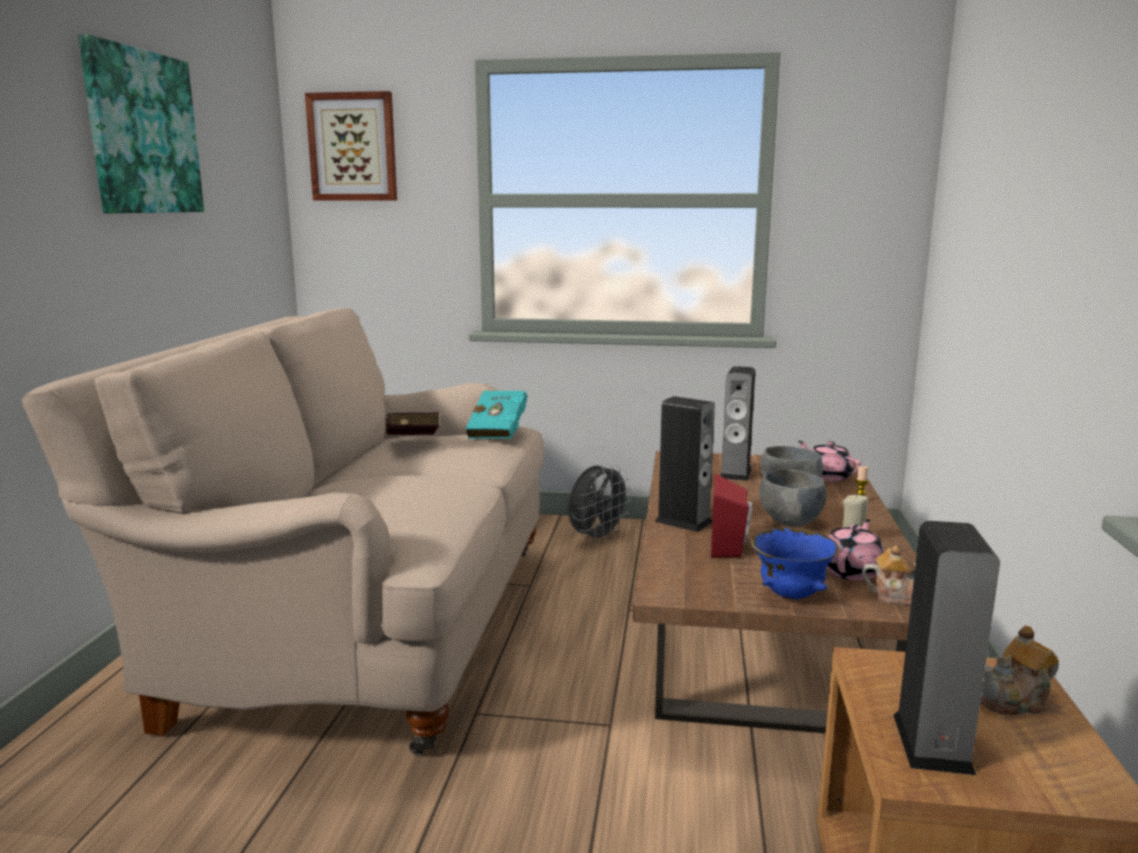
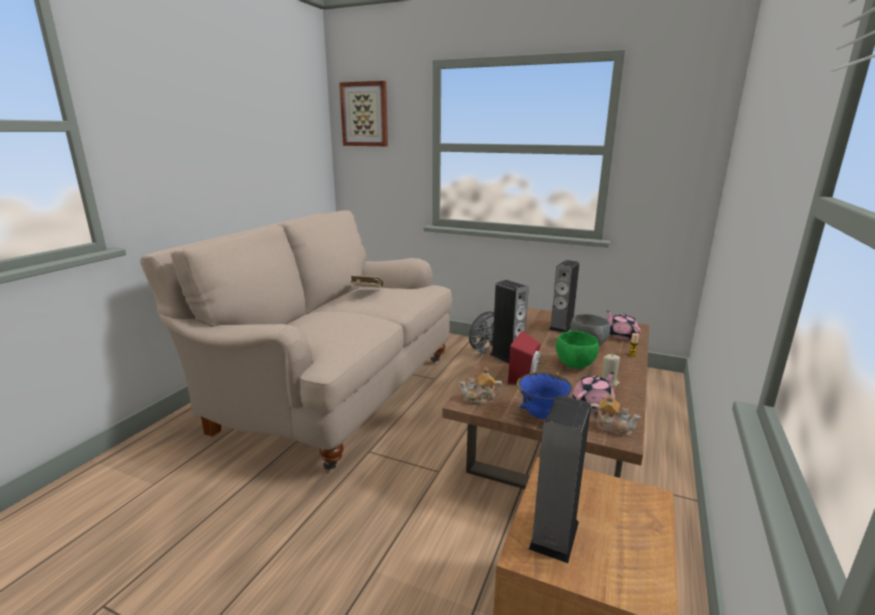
camera: 15 degrees right, 5 degrees up
picture [78,34,204,213] -> none
red book [386,412,439,435] -> beige book [350,275,383,288]
turquoise book [465,391,527,439] -> none
grey bowl [759,469,826,527] -> green bowl [556,331,599,369]
teapot [980,626,1059,715] -> teapot moved to [459,367,503,405]

